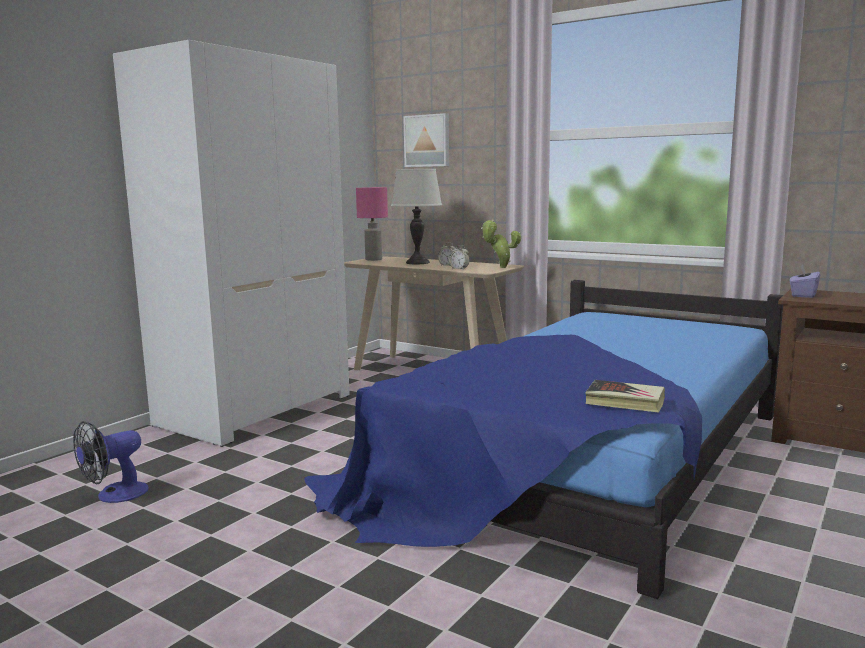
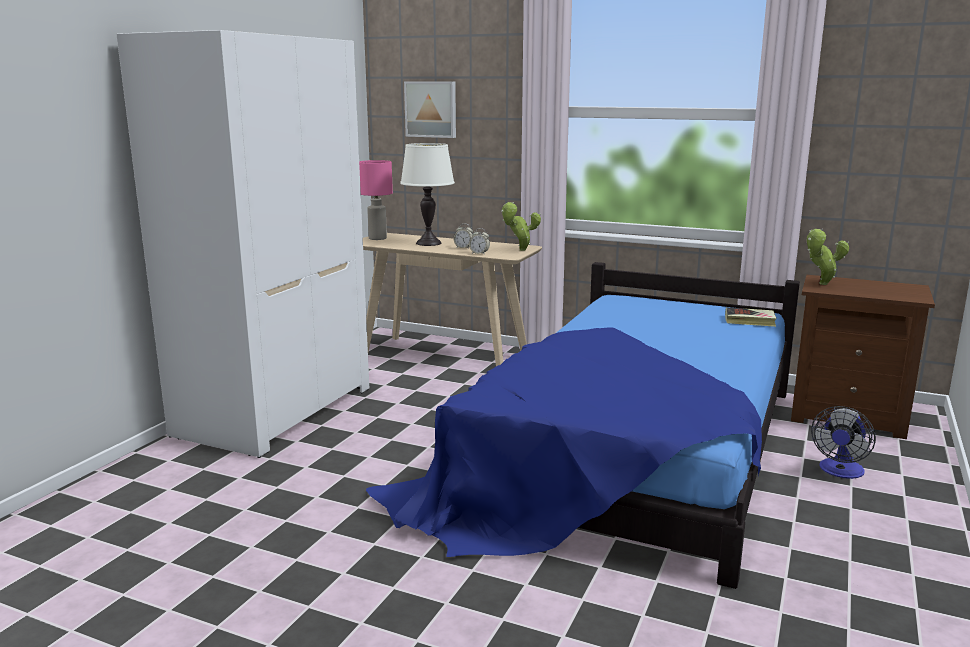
camera: 10 degrees left, 5 degrees up
fan [73,421,149,503] -> fan moved to [811,406,876,479]
book [585,380,665,413] -> book moved to [725,307,777,327]
purple tissue box [790,264,820,298] -> potted plant [807,229,849,285]

